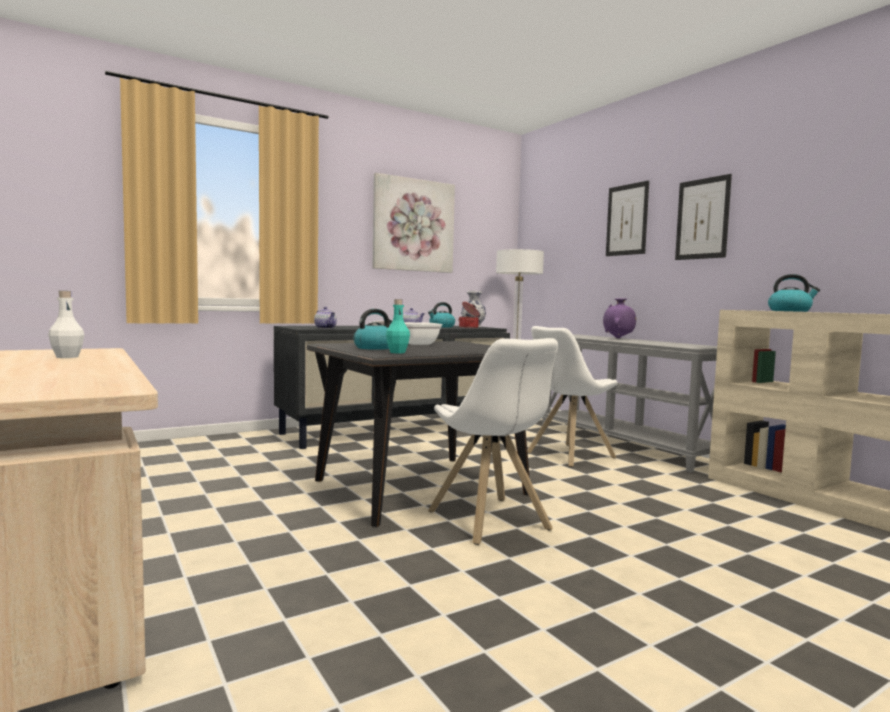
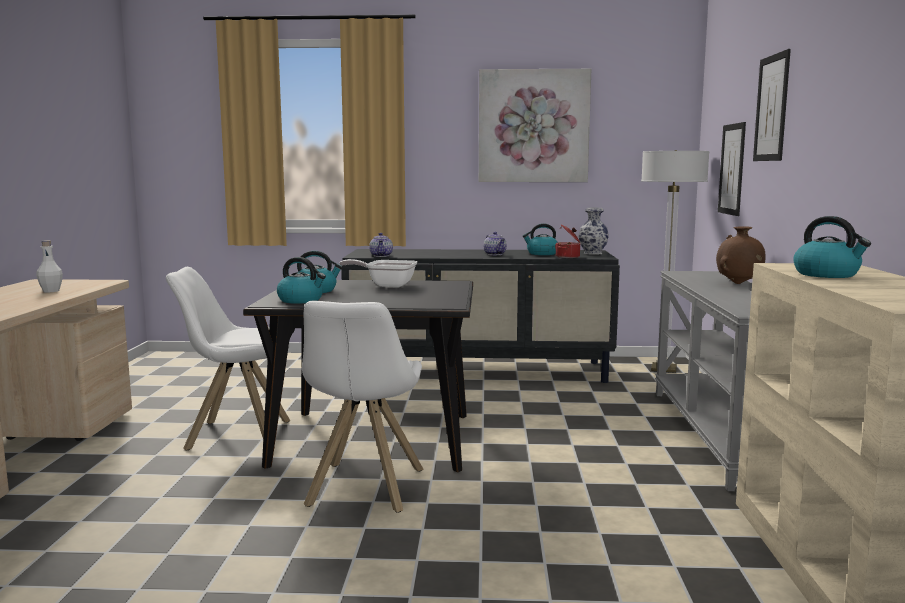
camera: 35 degrees right, 5 degrees up
turquoise bottle [386,299,410,353] -> kettle [277,257,326,304]
white chair [527,326,617,467] -> white chair moved to [166,267,290,450]
purple vase [603,298,636,338] -> brown vase [716,226,766,284]
picture [675,174,732,260] -> picture moved to [718,122,746,216]

